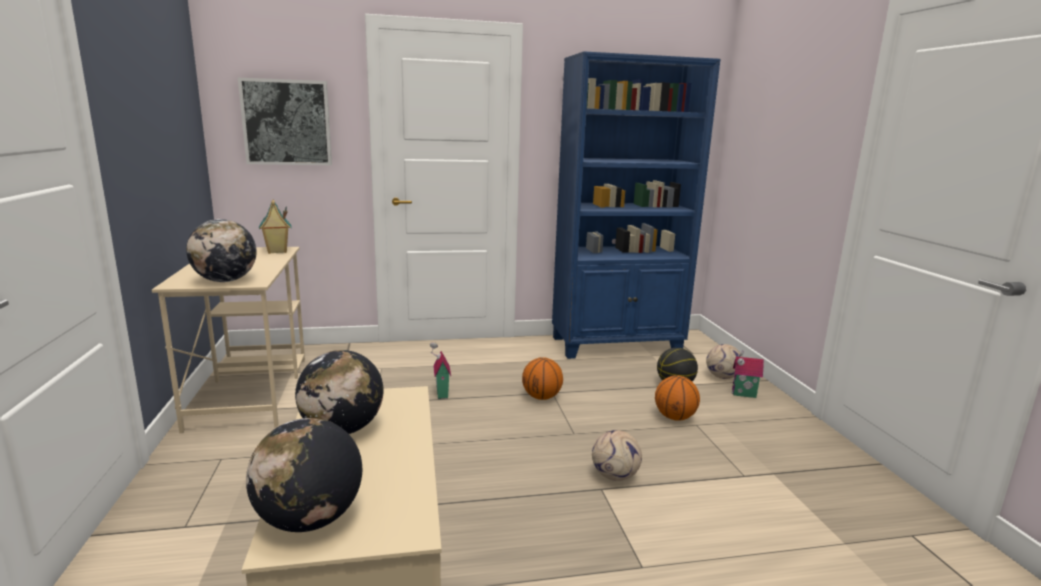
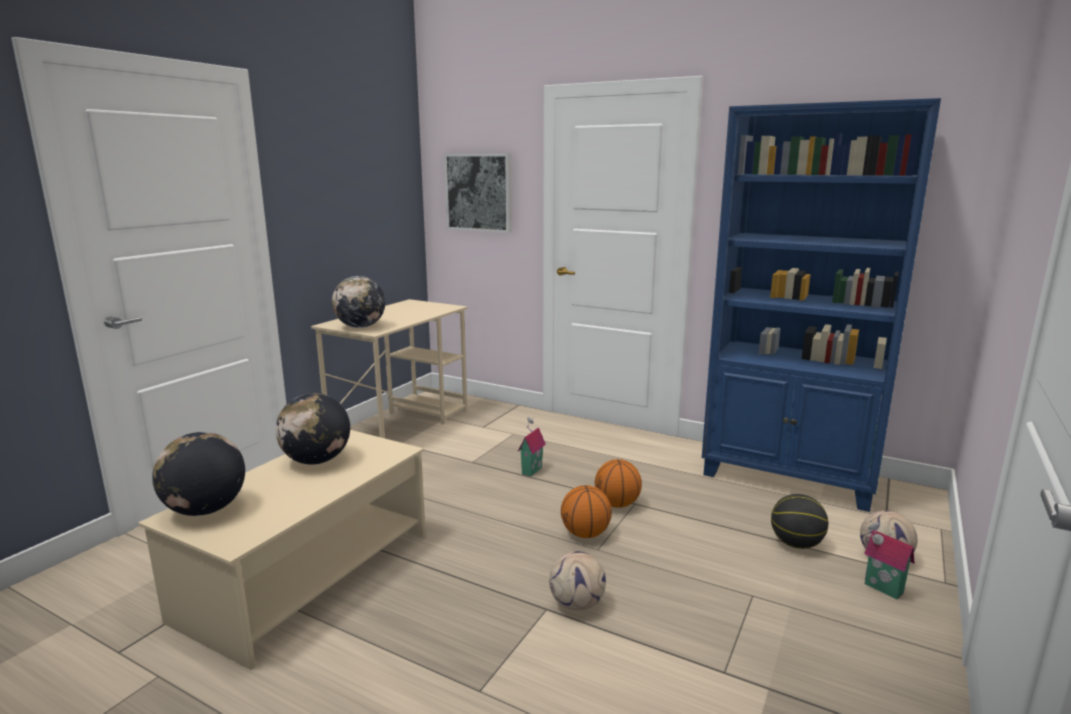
camera: 40 degrees right, 0 degrees up
toy house [259,200,291,254] -> none
basketball [655,375,700,421] -> basketball moved to [561,485,612,538]

